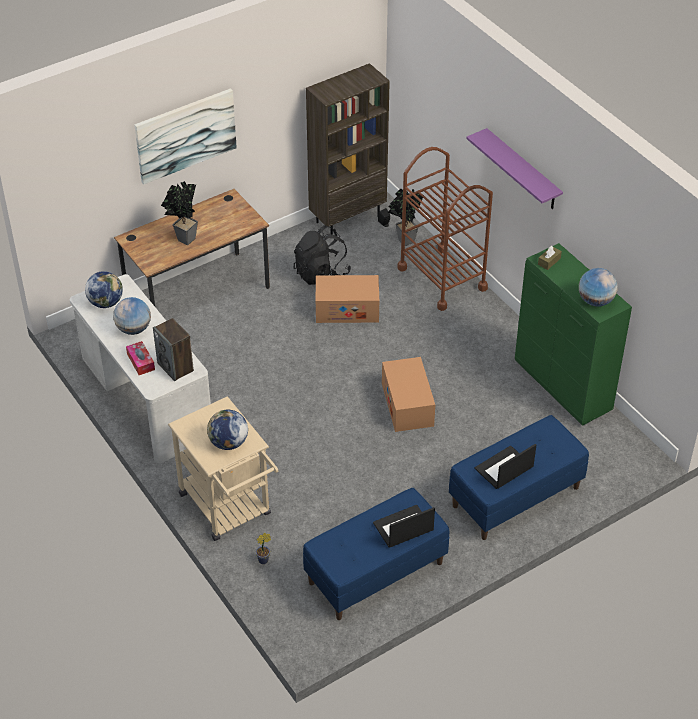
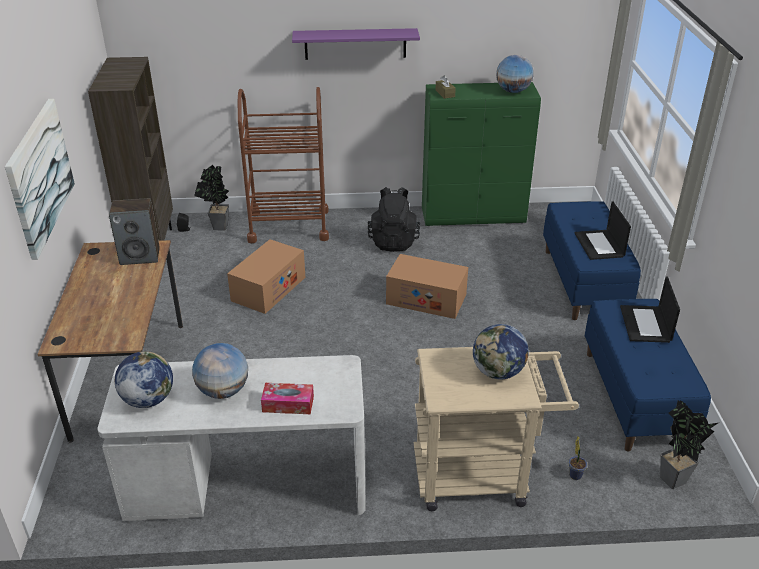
camera: 60 degrees left, 10 degrees down
speaker [153,318,194,381] -> speaker moved to [109,198,160,265]
potted plant [161,181,198,245] -> potted plant moved to [660,400,720,489]
black backpack [294,225,351,285] -> black backpack moved to [368,187,420,252]

